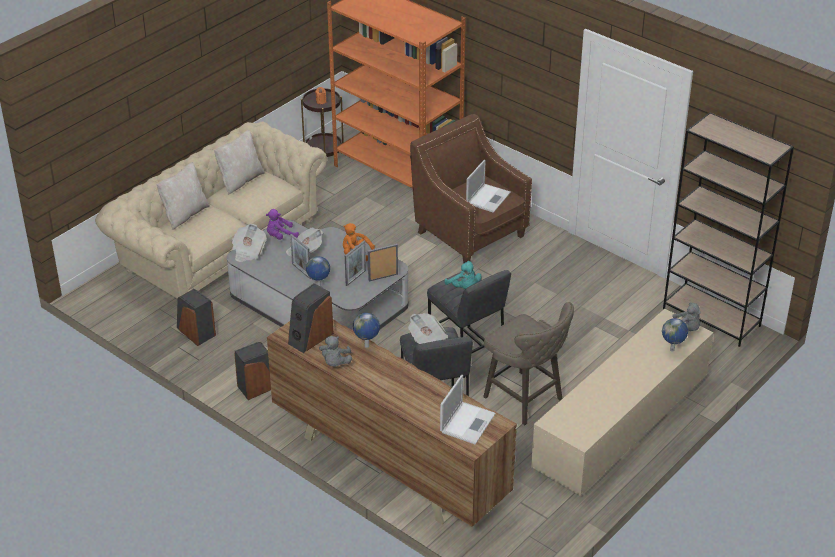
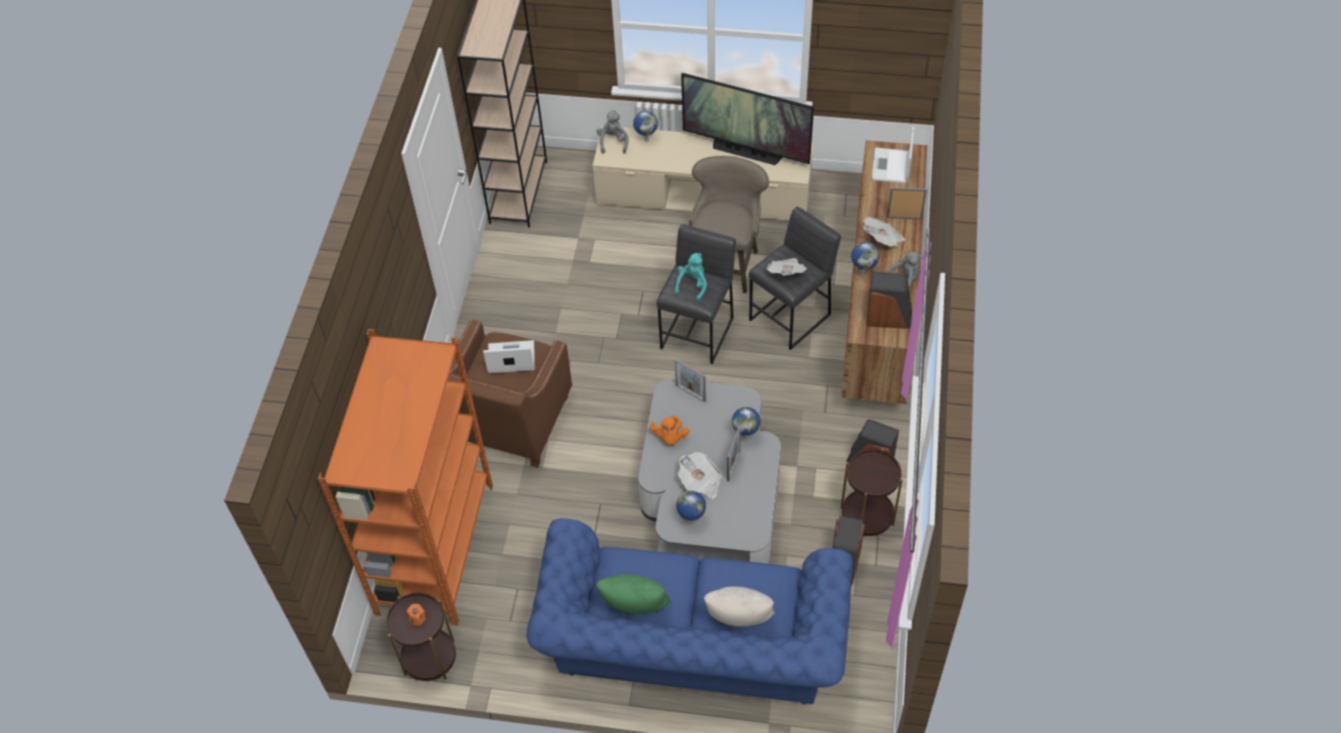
camera: 120 degrees left, 15 degrees up
beige sofa [95,121,327,299] -> blue sofa [527,518,853,704]
beige pillow [214,130,265,195] -> green pillow [596,574,671,614]
newspaper [232,224,267,262] -> newspaper moved to [863,217,905,247]
purple plush toy [266,209,299,240] -> globe [676,491,706,522]
picture frame [345,241,366,286] -> picture frame moved to [887,187,927,219]
laptop [440,375,496,444] -> laptop turned 75 degrees counterclockwise [872,126,914,184]
none -> television [681,73,814,165]
none -> brown side table [841,449,903,536]

